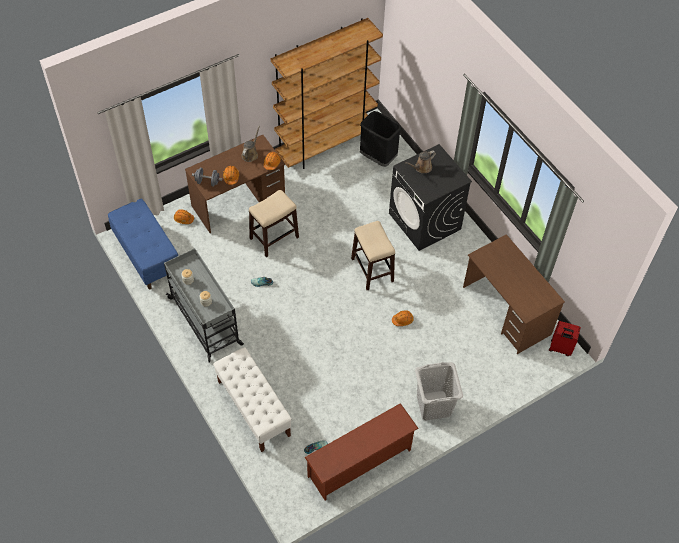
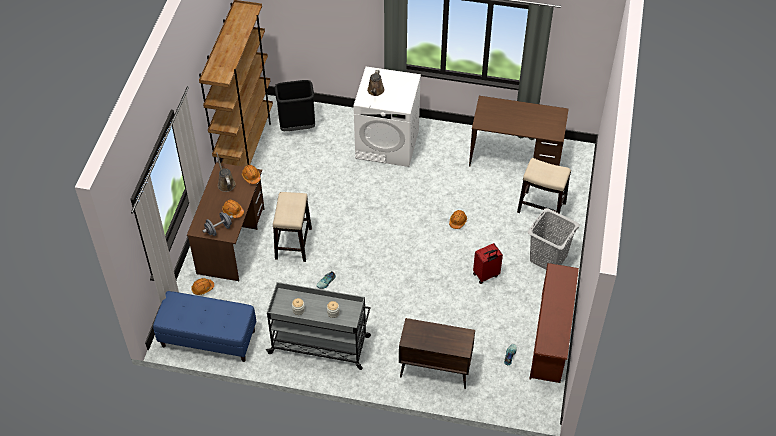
camera: 45 degrees left, 5 degrees down
white bench [213,347,292,452] -> brown cabinet [399,318,475,389]
stool [351,221,395,290] -> stool moved to [517,158,571,214]
black washing machine [389,144,472,251] -> white washing machine [354,67,421,167]
red suitcase [549,321,581,356] -> red suitcase moved to [473,243,503,284]

